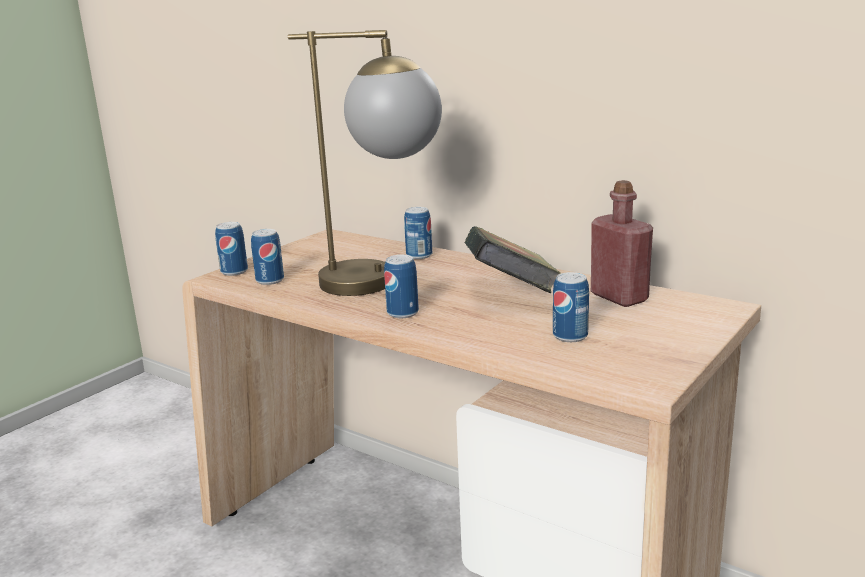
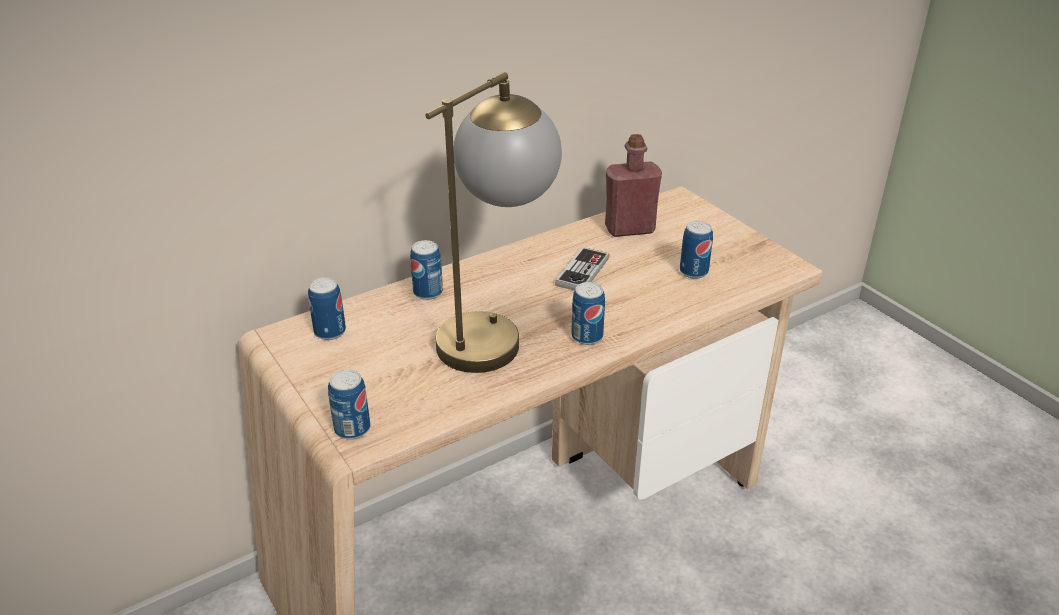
camera: 70 degrees left, 15 degrees up
can [251,229,284,285] -> can moved to [308,277,346,340]
book [465,226,561,293] -> game controller [555,247,609,291]

